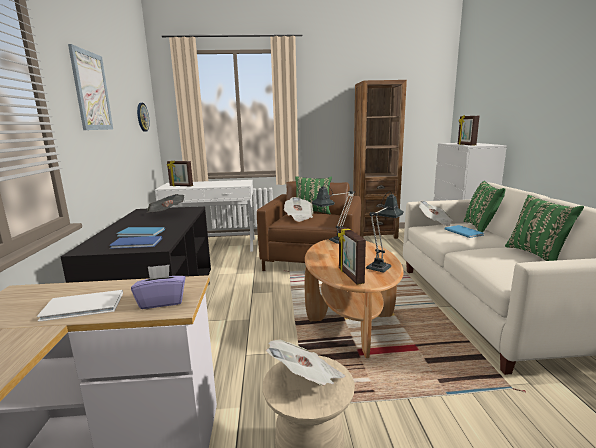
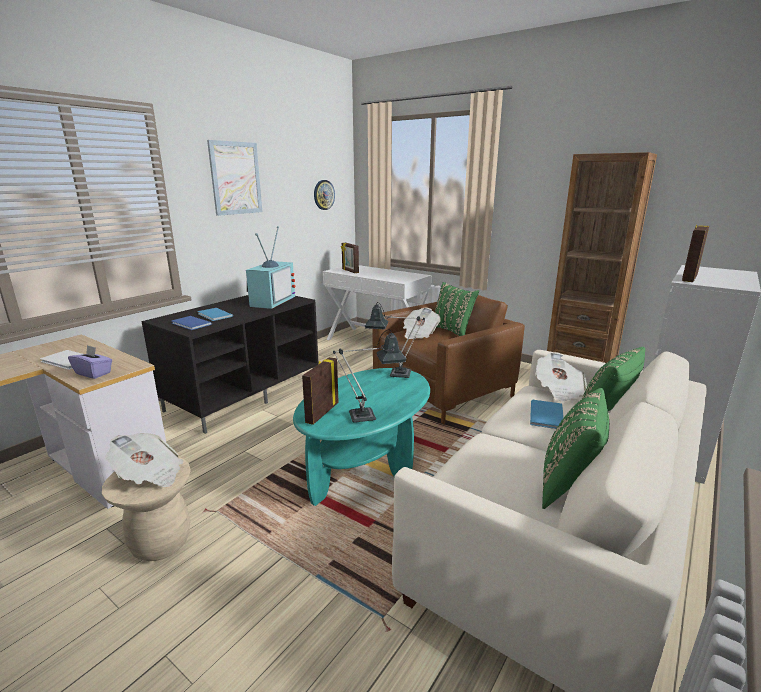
camera: 40 degrees right, 5 degrees up
newspaper [147,194,185,213] -> television [246,226,295,309]
brown coffee table [305,239,404,358] -> turquoise coffee table [293,368,430,506]

